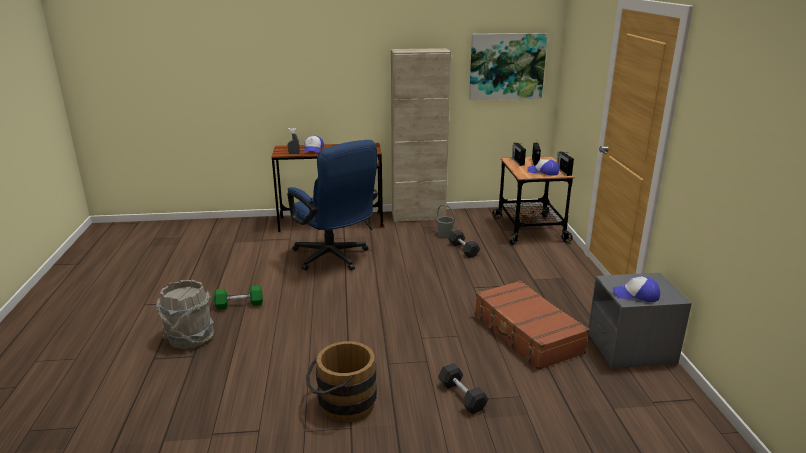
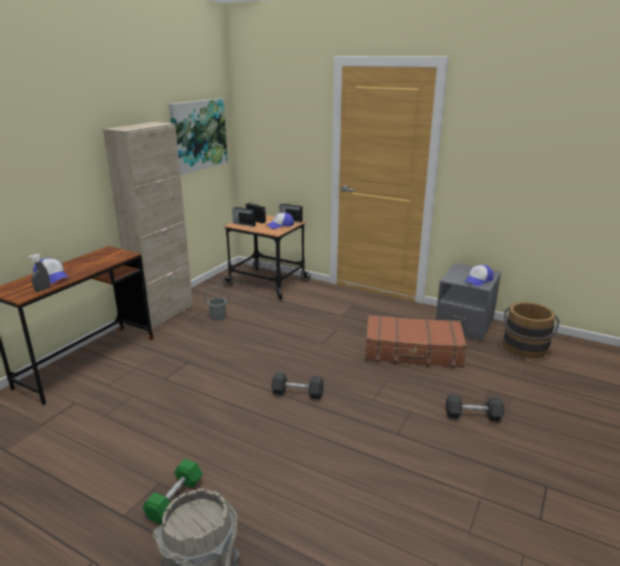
camera: 55 degrees left, 0 degrees up
blue office chair [287,140,378,271] -> none
brown bucket [306,341,377,423] -> brown bucket moved to [503,302,560,358]
grey dumbbell [448,230,480,258] -> grey dumbbell moved to [272,372,324,399]

